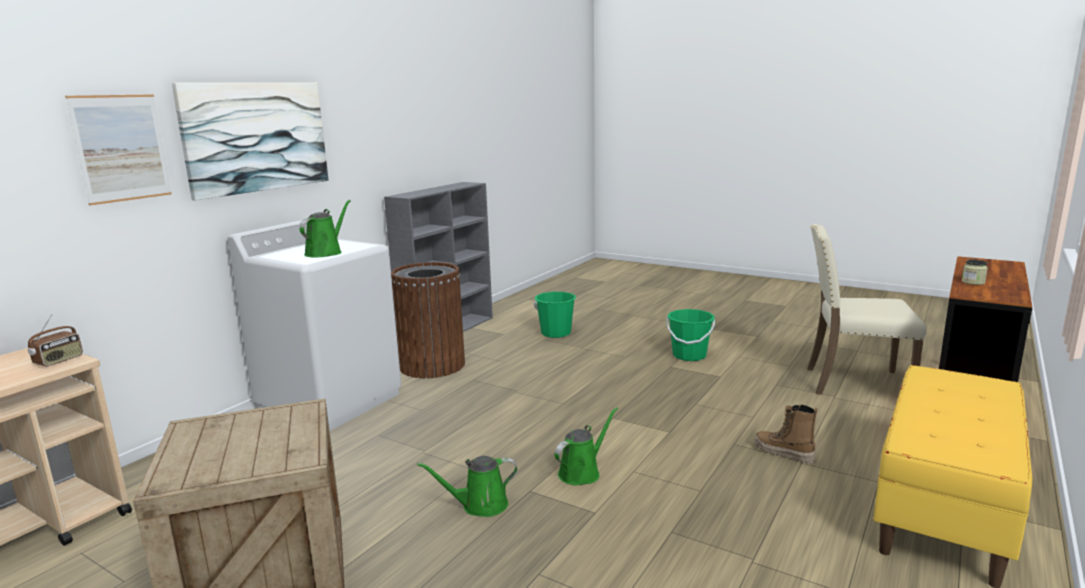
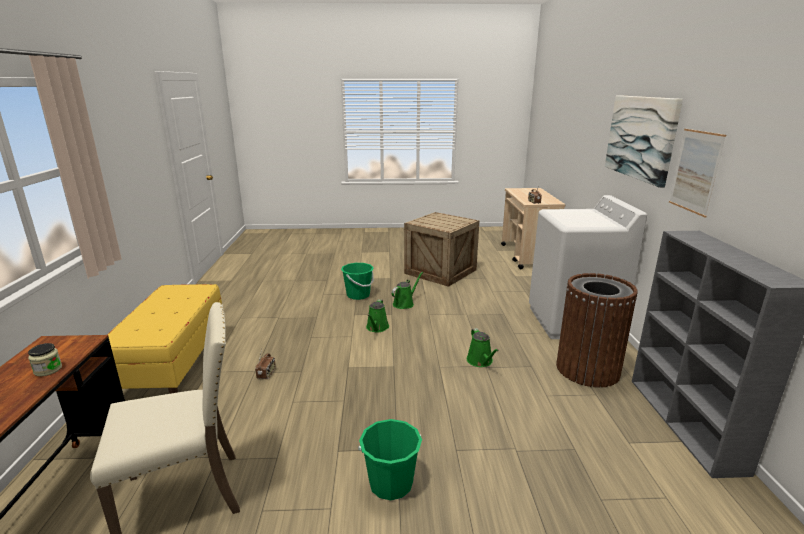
camera: 145 degrees right, 5 degrees up
picture [65,94,172,206] -> picture moved to [669,129,726,218]
green watering can [299,200,351,257] -> green watering can moved to [467,328,499,367]
green bucket [534,292,576,338] -> green bucket moved to [341,263,374,300]
boot [754,404,818,464] -> radio [255,349,276,379]

